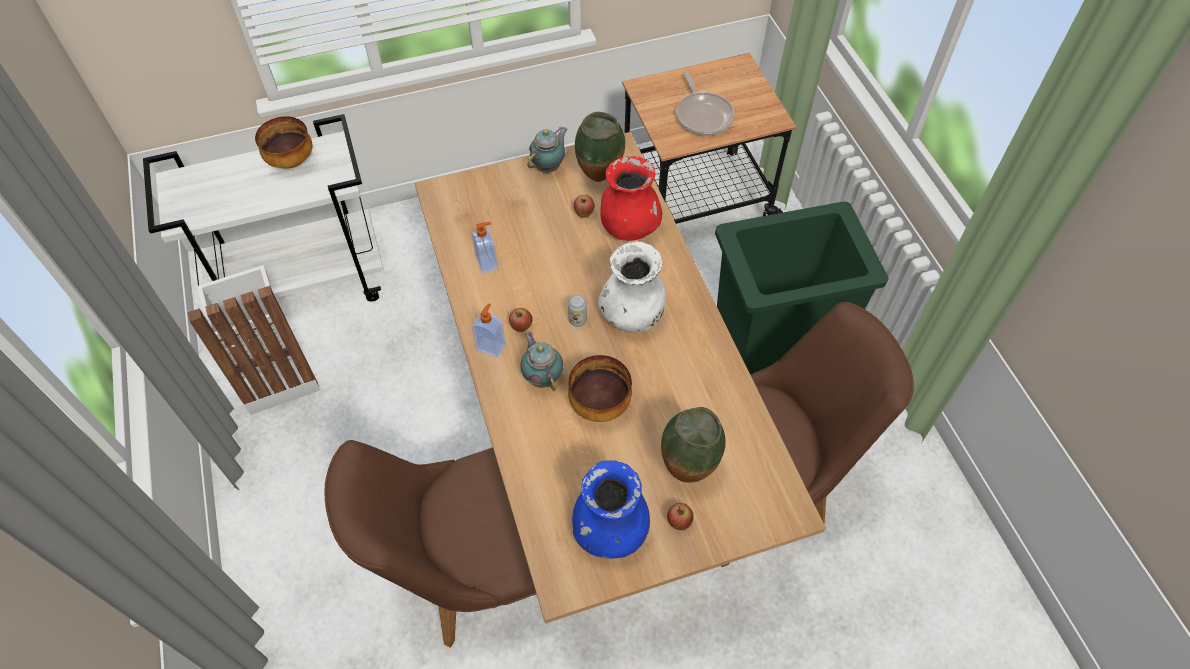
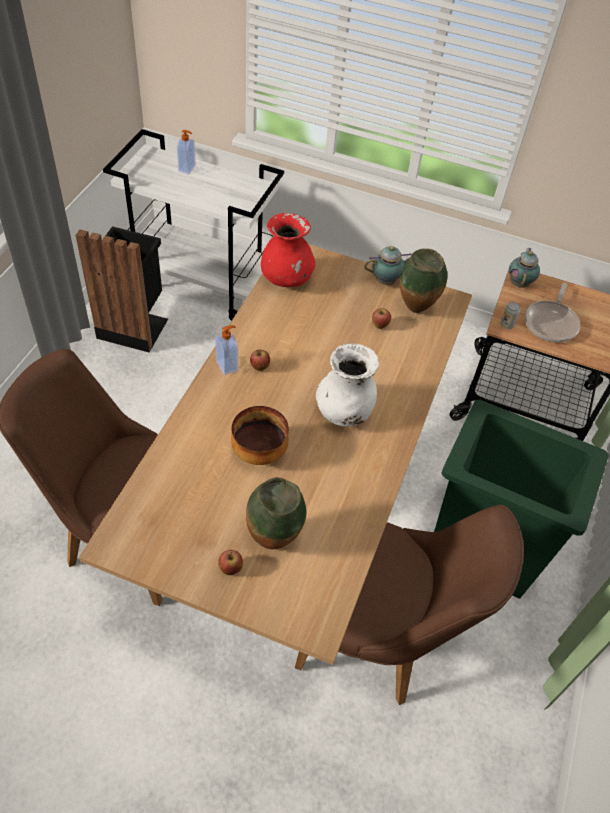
camera: 35 degrees right, 5 degrees down
white trash can [187,265,320,415] -> black trash can [76,226,168,352]
bowl [255,116,313,169] -> none
soap dispenser [472,222,498,274] -> soap dispenser moved to [177,130,196,174]
teapot [520,331,563,391] -> teapot moved to [509,248,540,288]
can [568,295,587,327] -> can moved to [500,302,520,329]
blue vase [572,460,650,558] -> none
red vase [601,156,662,241] -> red vase moved to [261,213,315,287]

